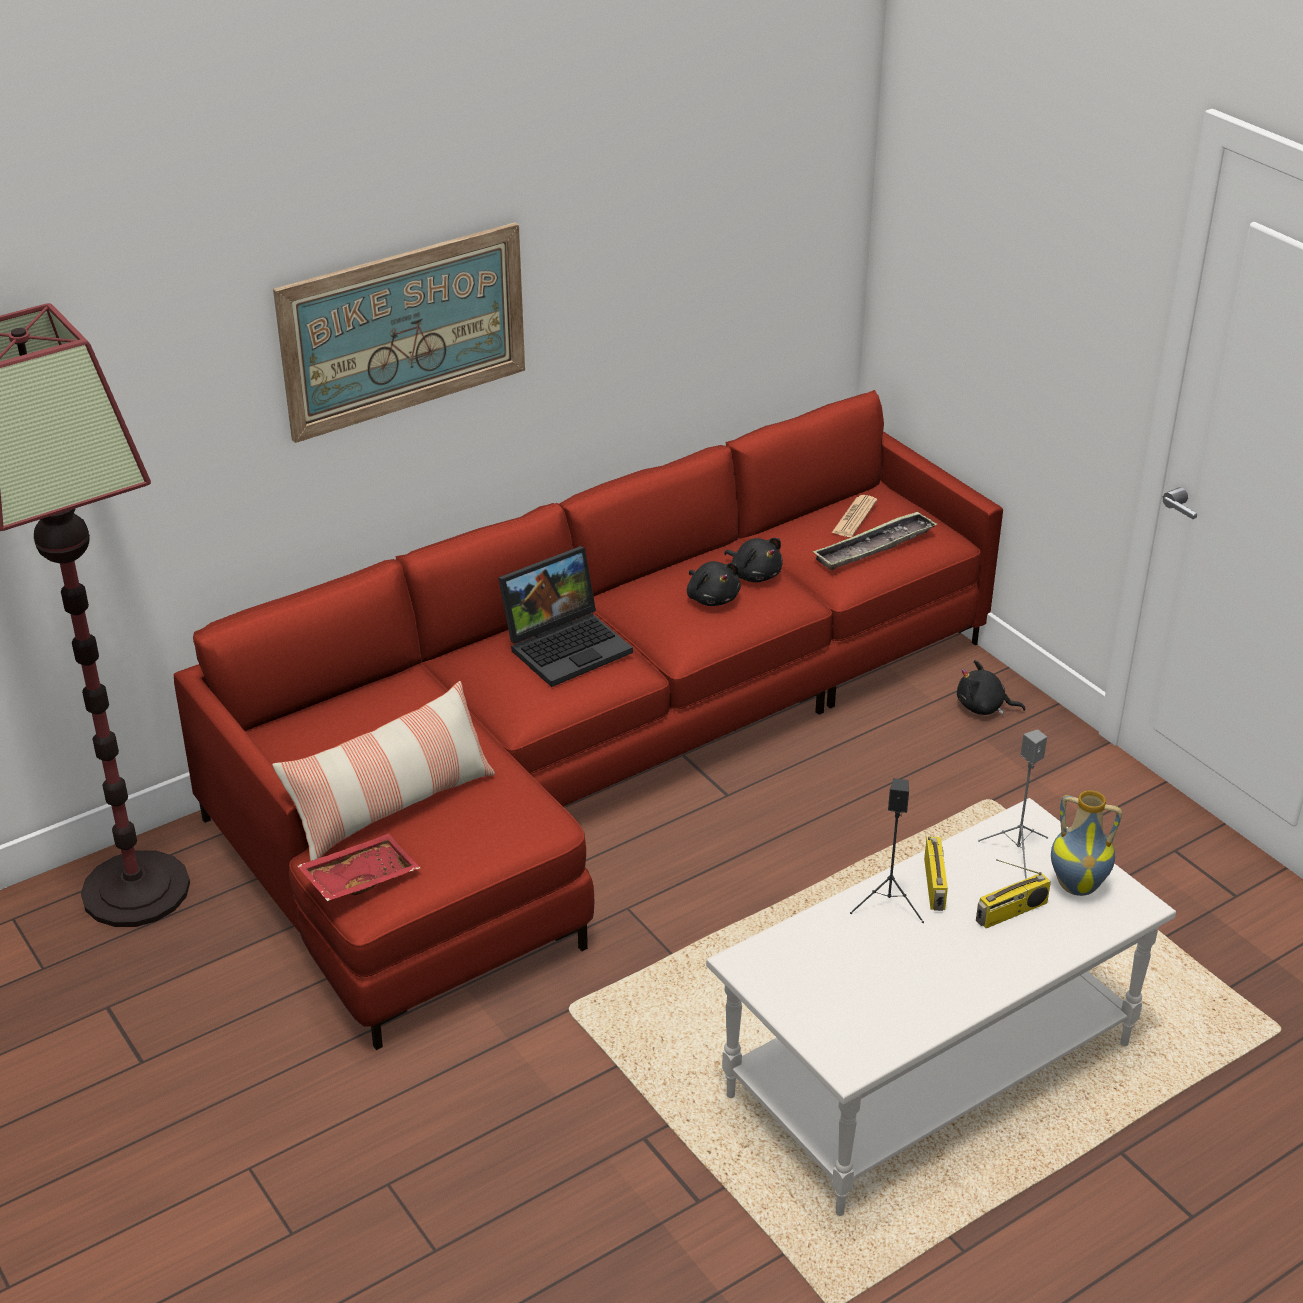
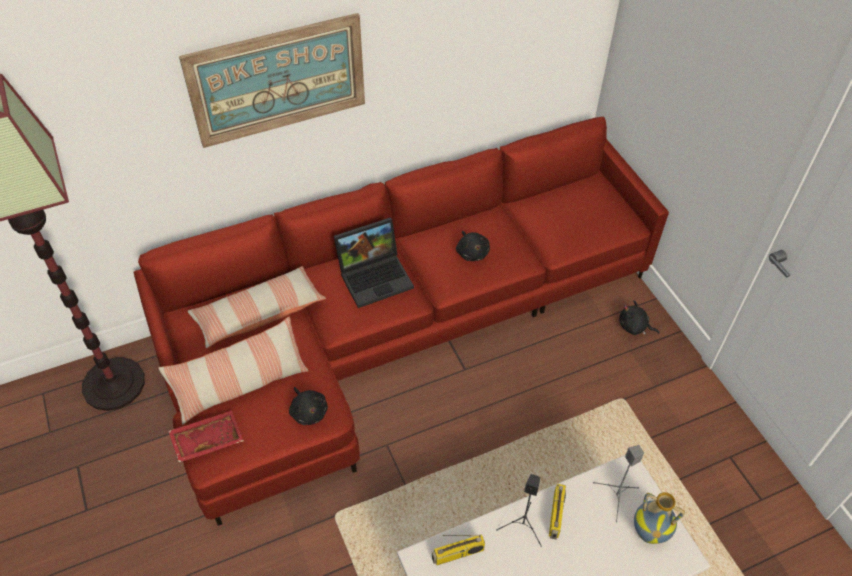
camera: 10 degrees right, 15 degrees up
black plush toy [724,538,783,582] -> black plush toy moved to [289,387,328,425]
tray [813,511,937,570] -> none
newspaper [832,495,877,537] -> none
radio [976,859,1051,928] -> radio moved to [432,534,485,565]
none -> pillow [187,266,326,348]

